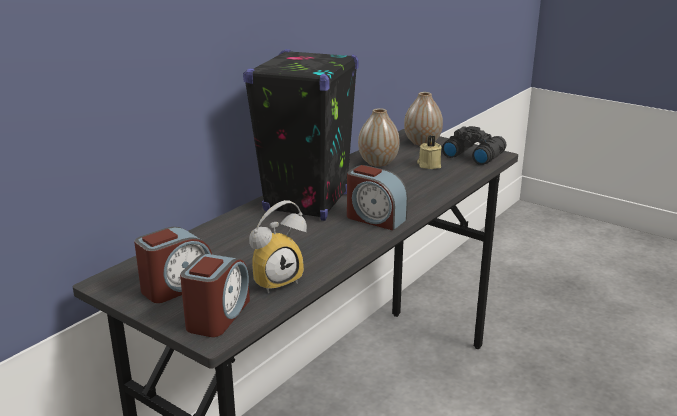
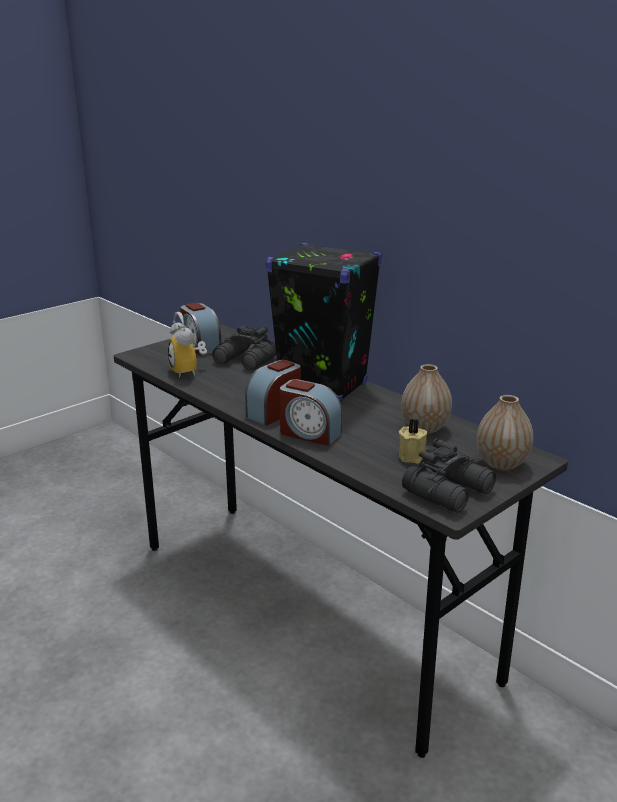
camera: 100 degrees right, 0 degrees up
alarm clock [180,253,250,337] -> alarm clock moved to [280,379,342,446]
none -> black binoculars [212,325,276,370]

